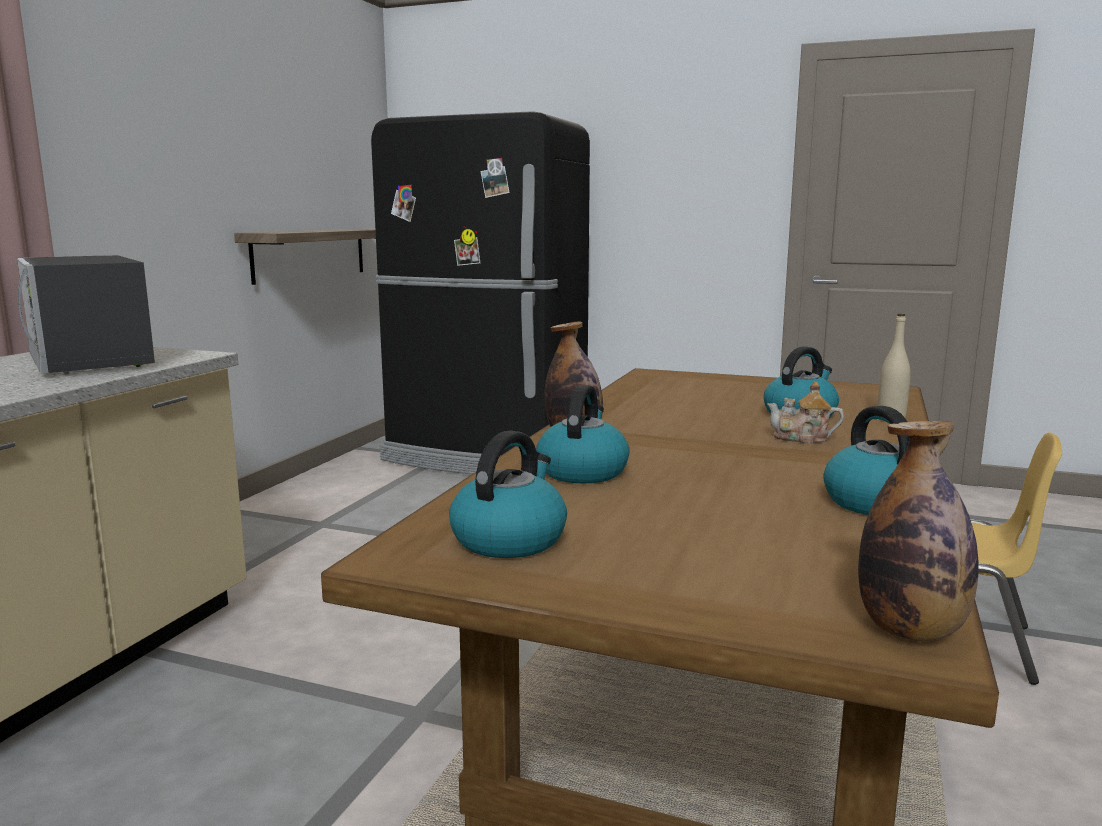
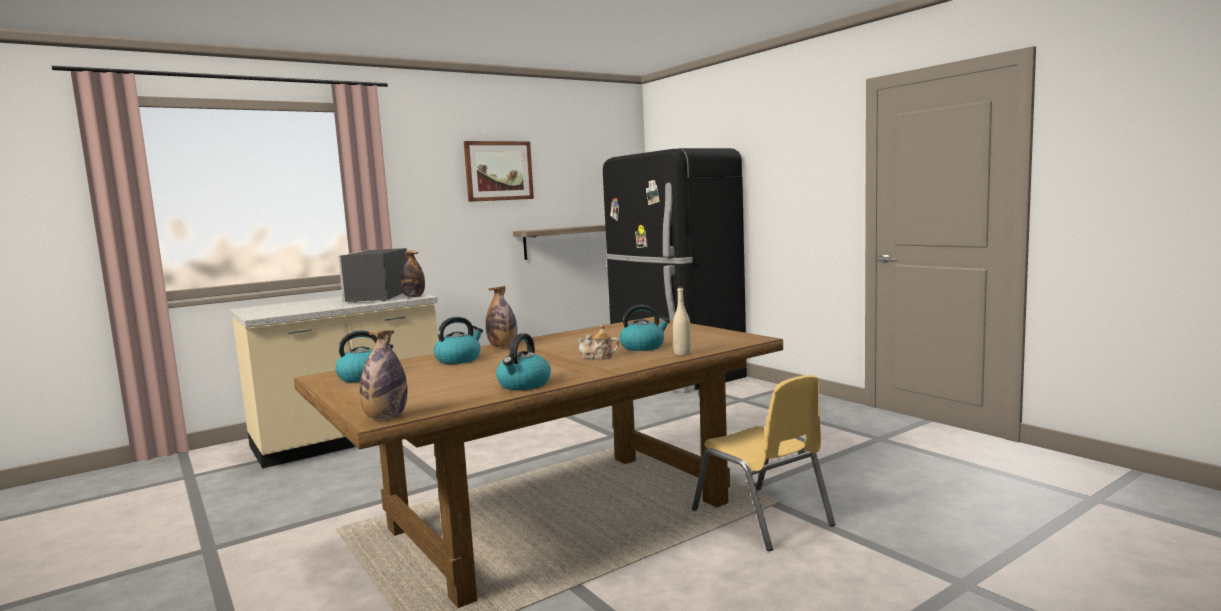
camera: 35 degrees right, 5 degrees down
teapot [767,381,844,444] -> teapot turned 45 degrees counterclockwise [576,324,620,360]
none -> bottle [400,250,425,297]
none -> picture [464,141,534,202]

